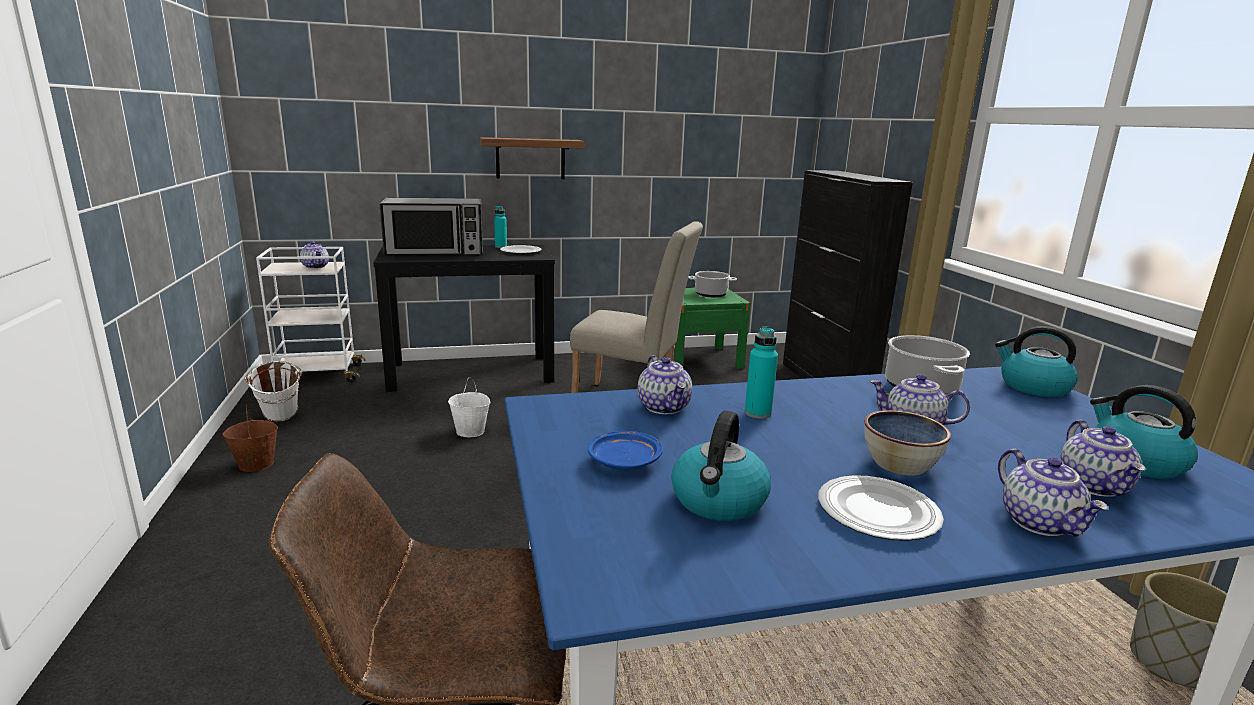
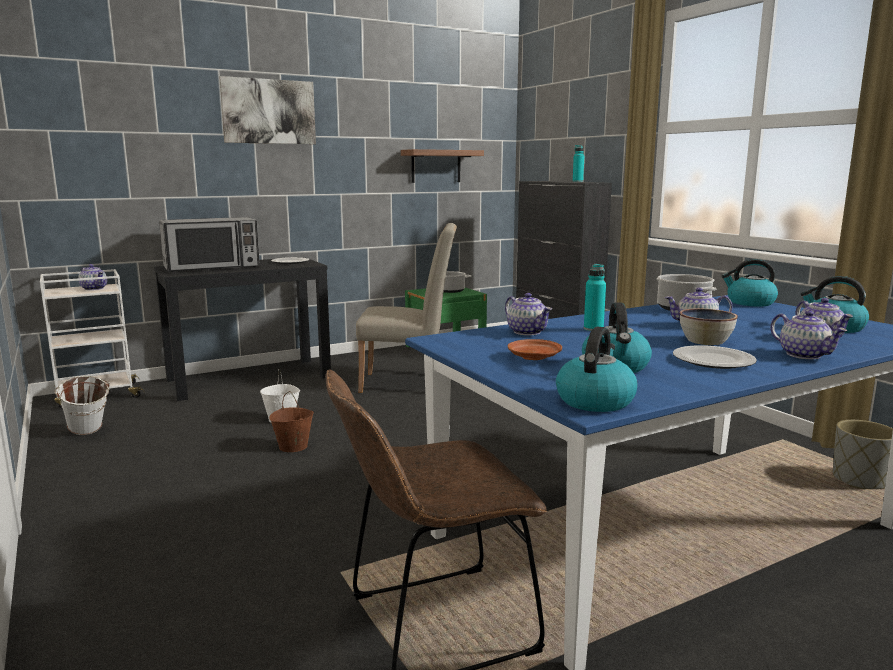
camera: 15 degrees left, 5 degrees down
brown bucket [222,404,278,472] -> brown bucket moved to [269,391,314,452]
shelf [480,137,585,179] -> shelf moved to [401,149,484,183]
turquoise bottle [494,206,507,248] -> turquoise bottle moved to [573,145,584,182]
blue plate [588,431,663,470] -> brown plate [508,339,562,360]
none -> picture [219,76,316,144]
none -> kettle [556,326,638,412]

